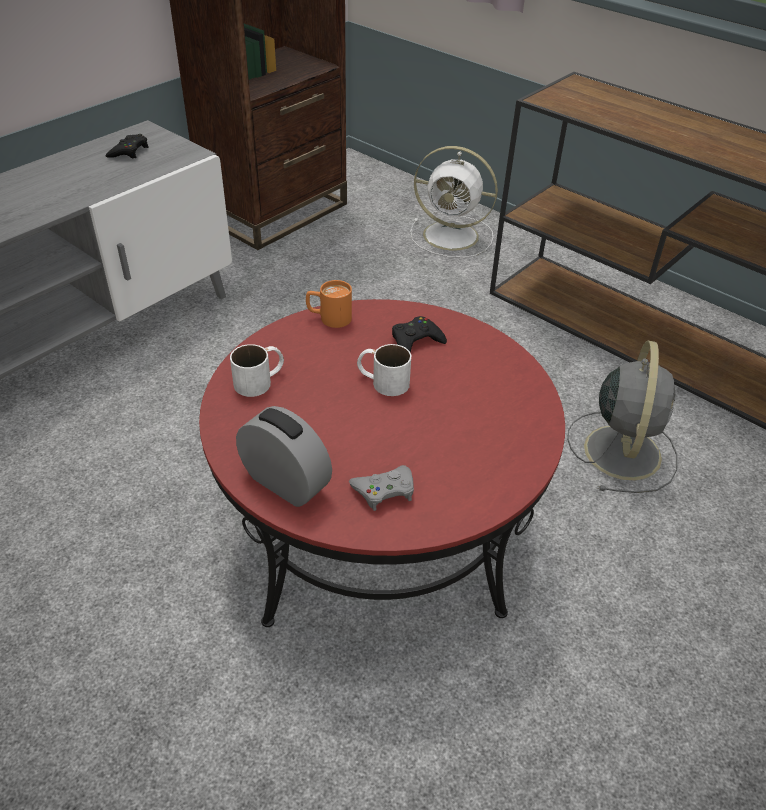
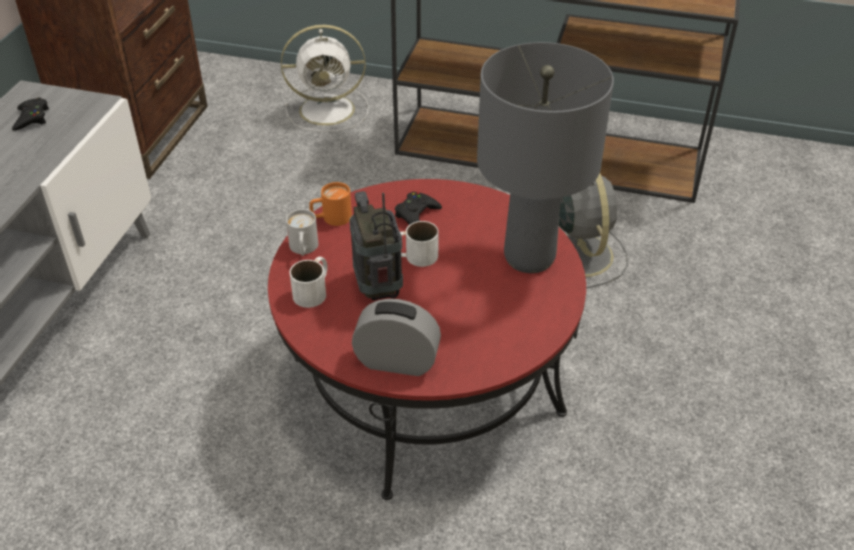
camera: 25 degrees left, 0 degrees up
grey game controller [349,465,414,511] -> none
none -> white mug [286,209,318,256]
none -> radio [350,191,403,300]
none -> grey table lamp [477,42,614,273]

